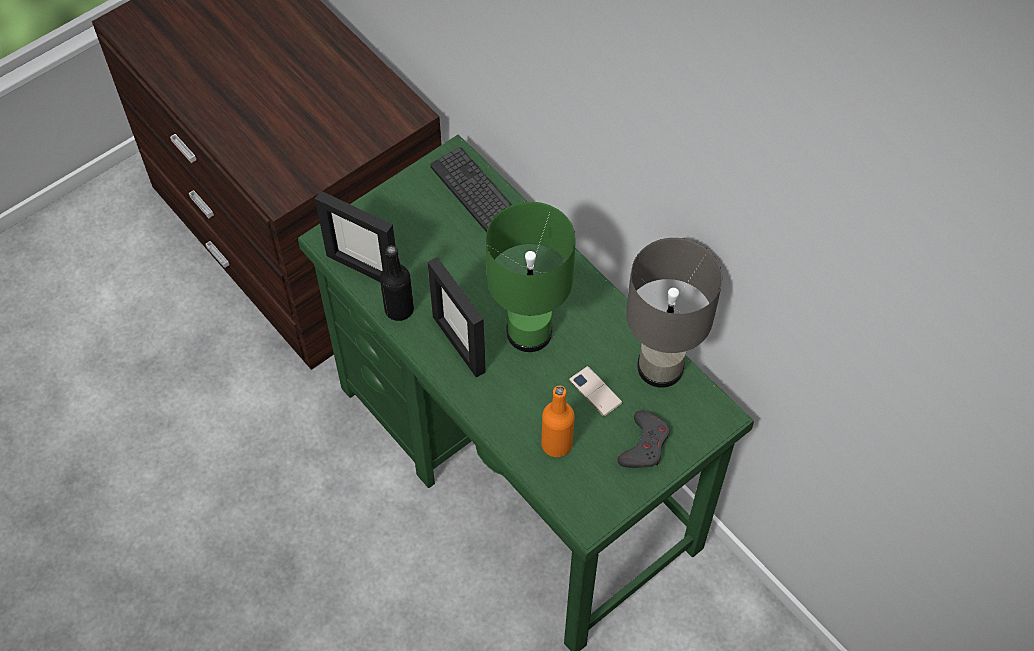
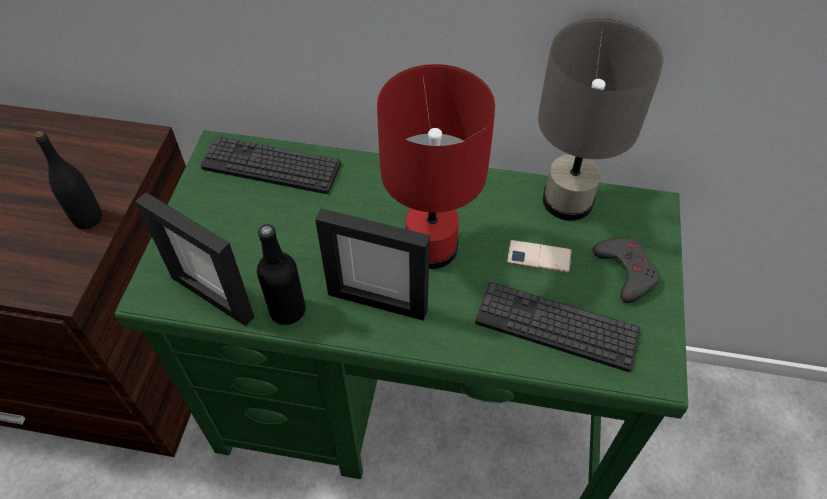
camera: 40 degrees left, 5 degrees down
picture frame [315,191,395,282] -> picture frame turned 45 degrees clockwise [135,192,255,326]
green table lamp [486,202,575,352] -> red table lamp [377,64,495,269]
orange bottle [541,386,575,457] -> keyboard [475,282,641,372]
none -> black bottle [35,131,102,229]

